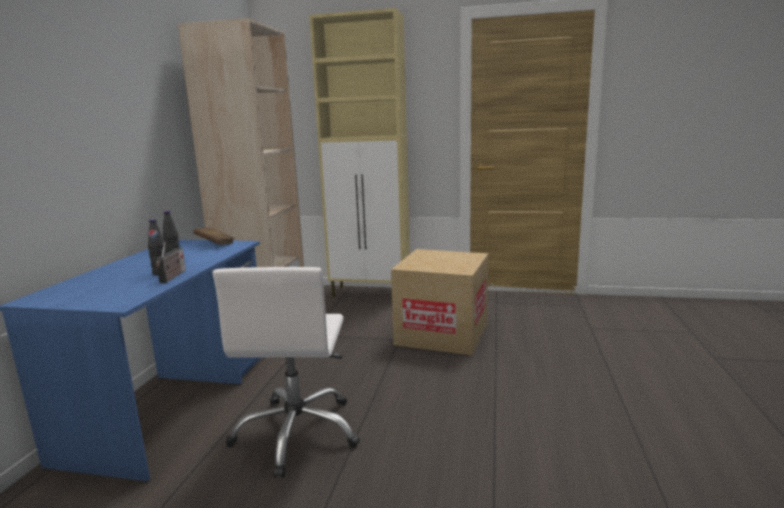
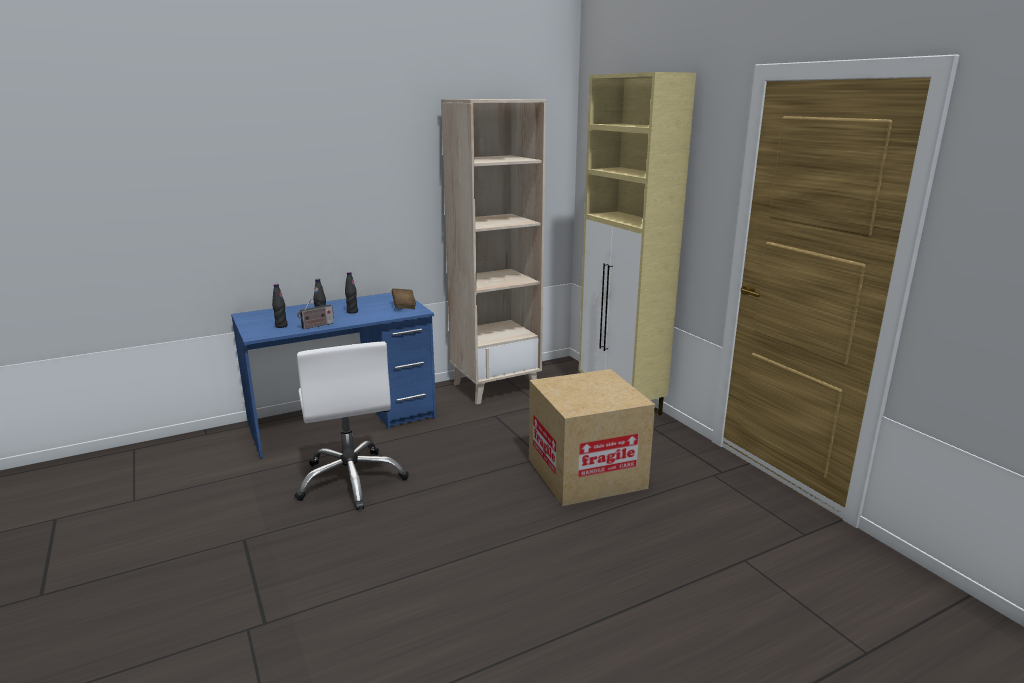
camera: 50 degrees right, 5 degrees up
white office chair [213,267,360,478] -> white office chair turned 75 degrees counterclockwise [294,342,409,510]
none -> black bottle [272,284,288,328]

